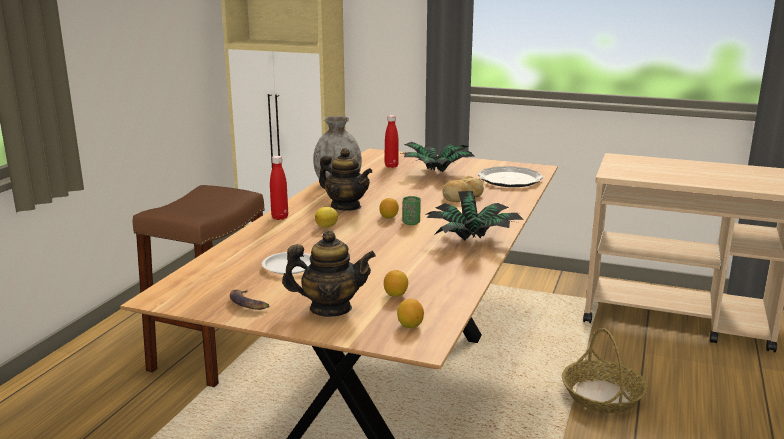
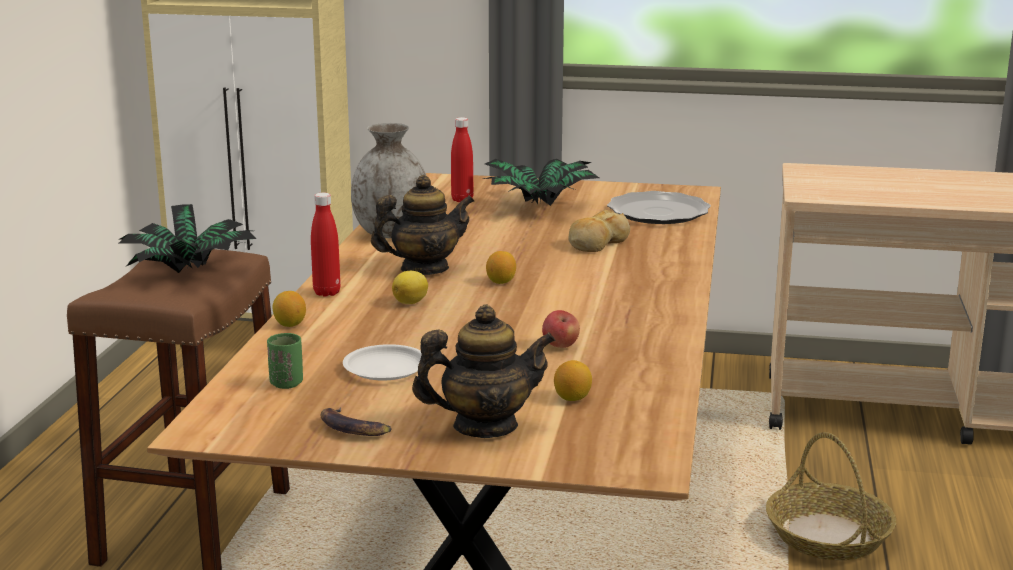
camera: 10 degrees left, 0 degrees up
teapot [319,148,372,210] -> teapot turned 45 degrees counterclockwise [371,175,474,275]
lemon [397,299,424,328] -> lemon moved to [272,291,306,327]
green cup [403,196,421,225] -> green cup moved to [267,333,303,389]
potted plant [427,191,524,240] -> potted plant moved to [119,204,256,273]
none -> apple [542,310,580,348]

